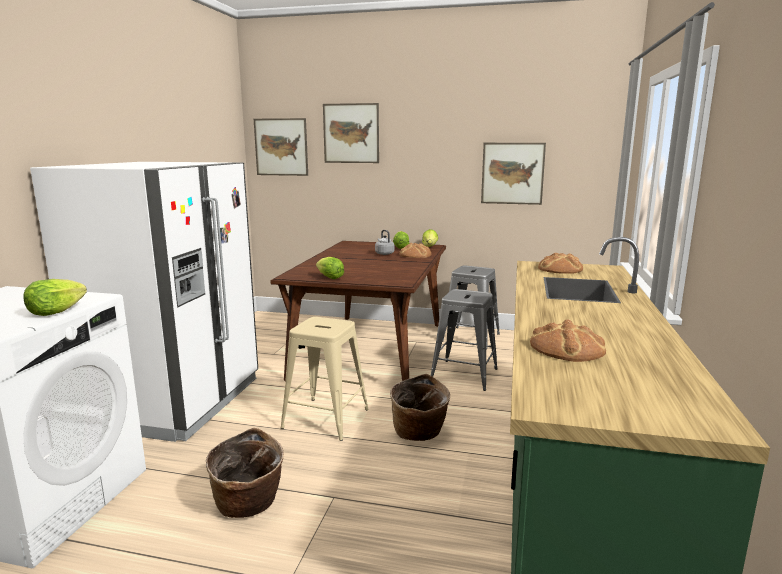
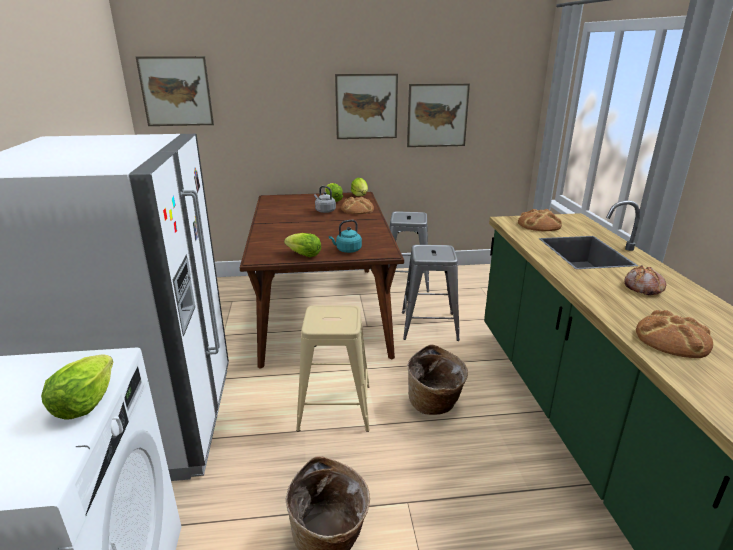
camera: 20 degrees left, 10 degrees up
picture [323,103,379,163] -> picture moved to [335,74,398,139]
none -> turquoise kettle [329,220,362,253]
none -> bread [625,265,666,295]

